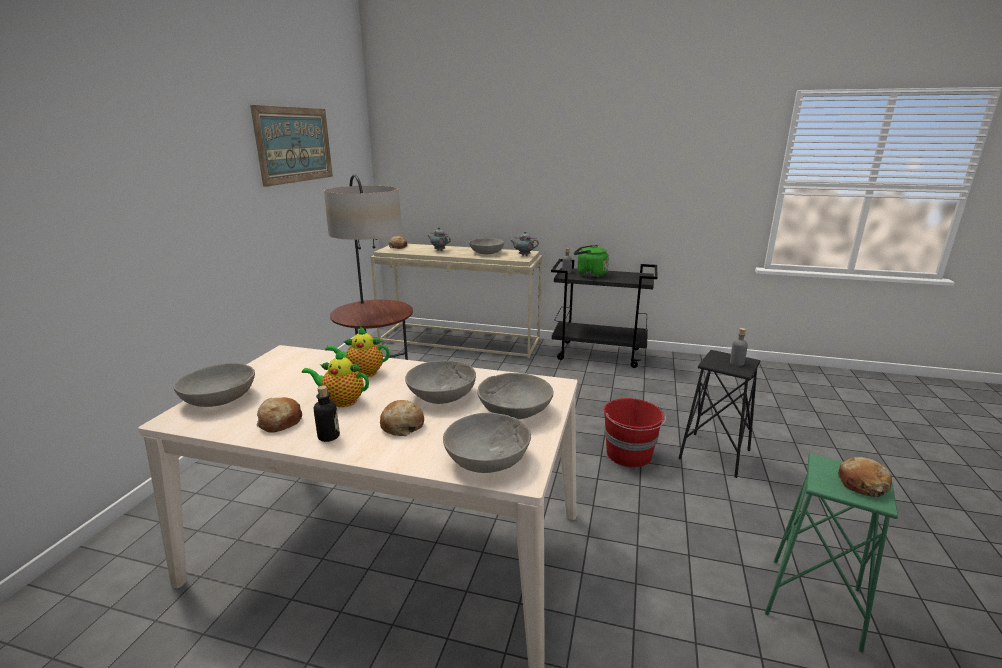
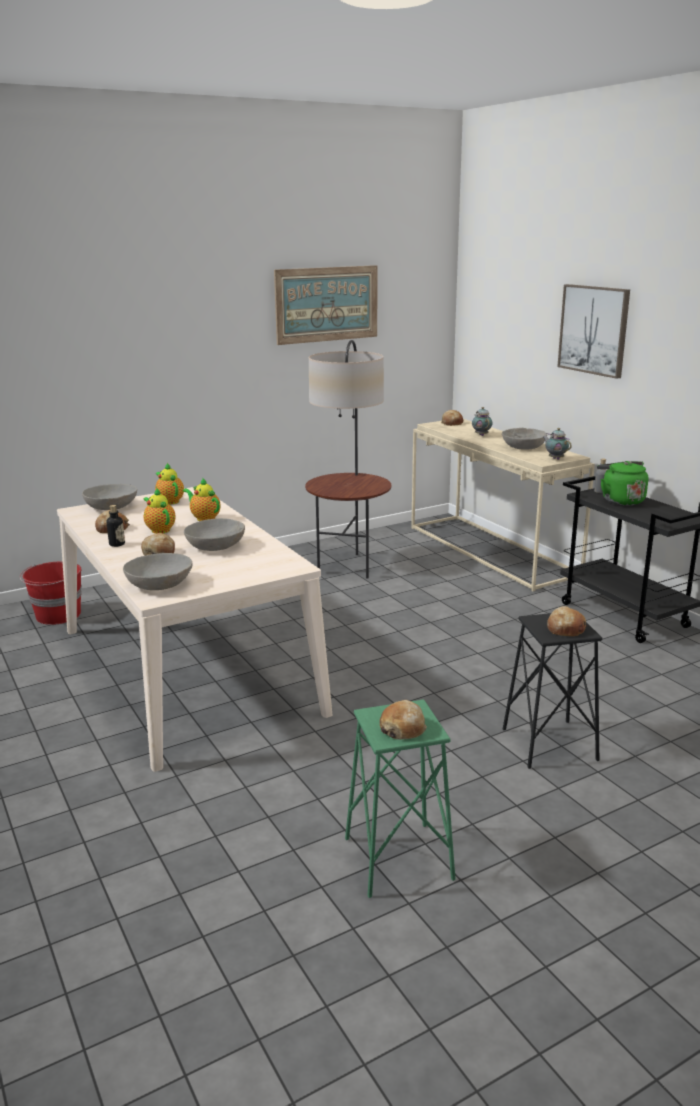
camera: 45 degrees right, 0 degrees up
grey bowl [477,373,554,419] -> none
red bucket [604,398,666,468] -> red bucket moved to [20,561,82,625]
grey bottle [730,328,748,366] -> bread [547,606,587,636]
none -> teapot [155,463,184,505]
none -> picture [557,284,630,379]

